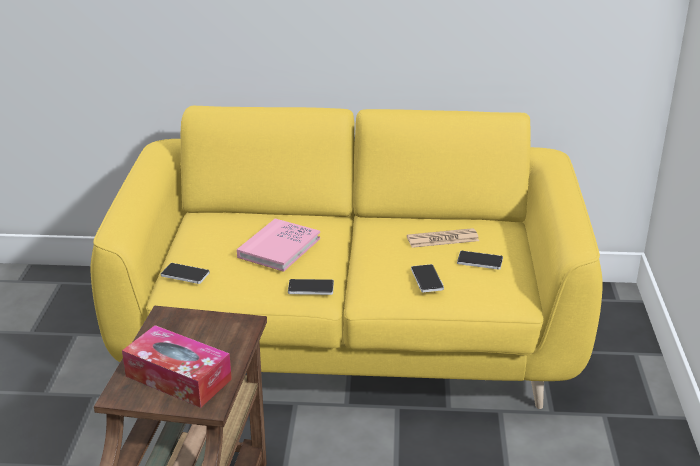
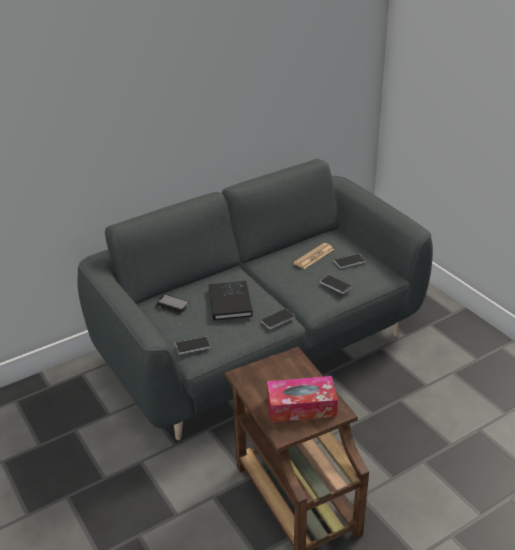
camera: 35 degrees left, 5 degrees up
yellow sofa [91,106,603,409] -> grey sofa [78,158,433,440]
pink book [237,218,320,272] -> black book [209,281,253,320]
none -> phone [155,294,189,315]

